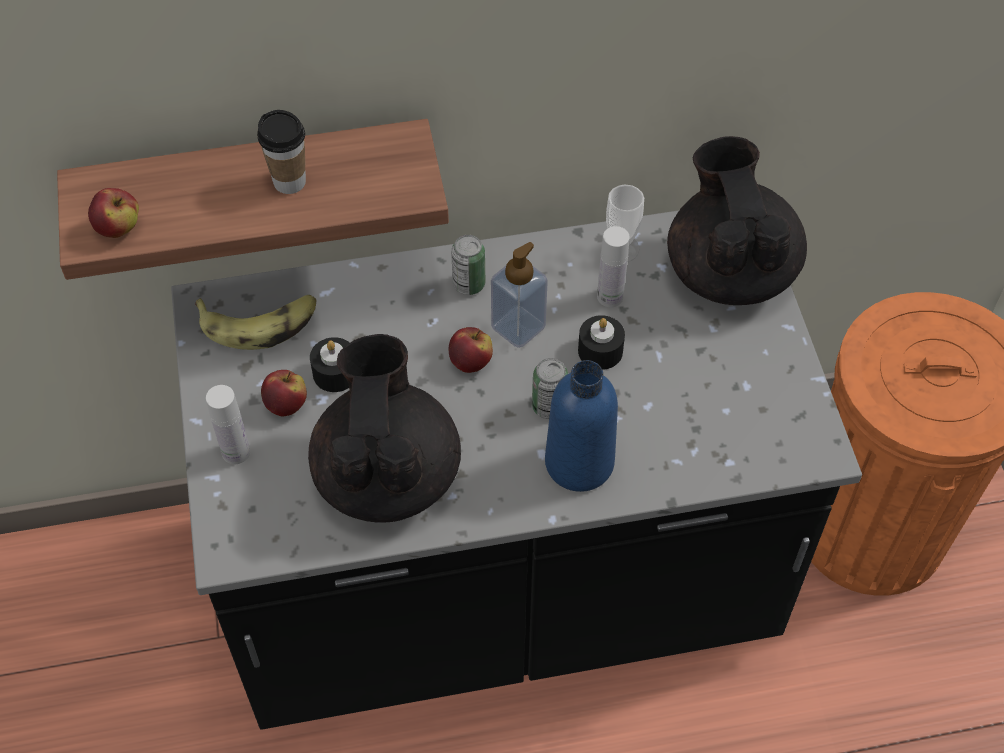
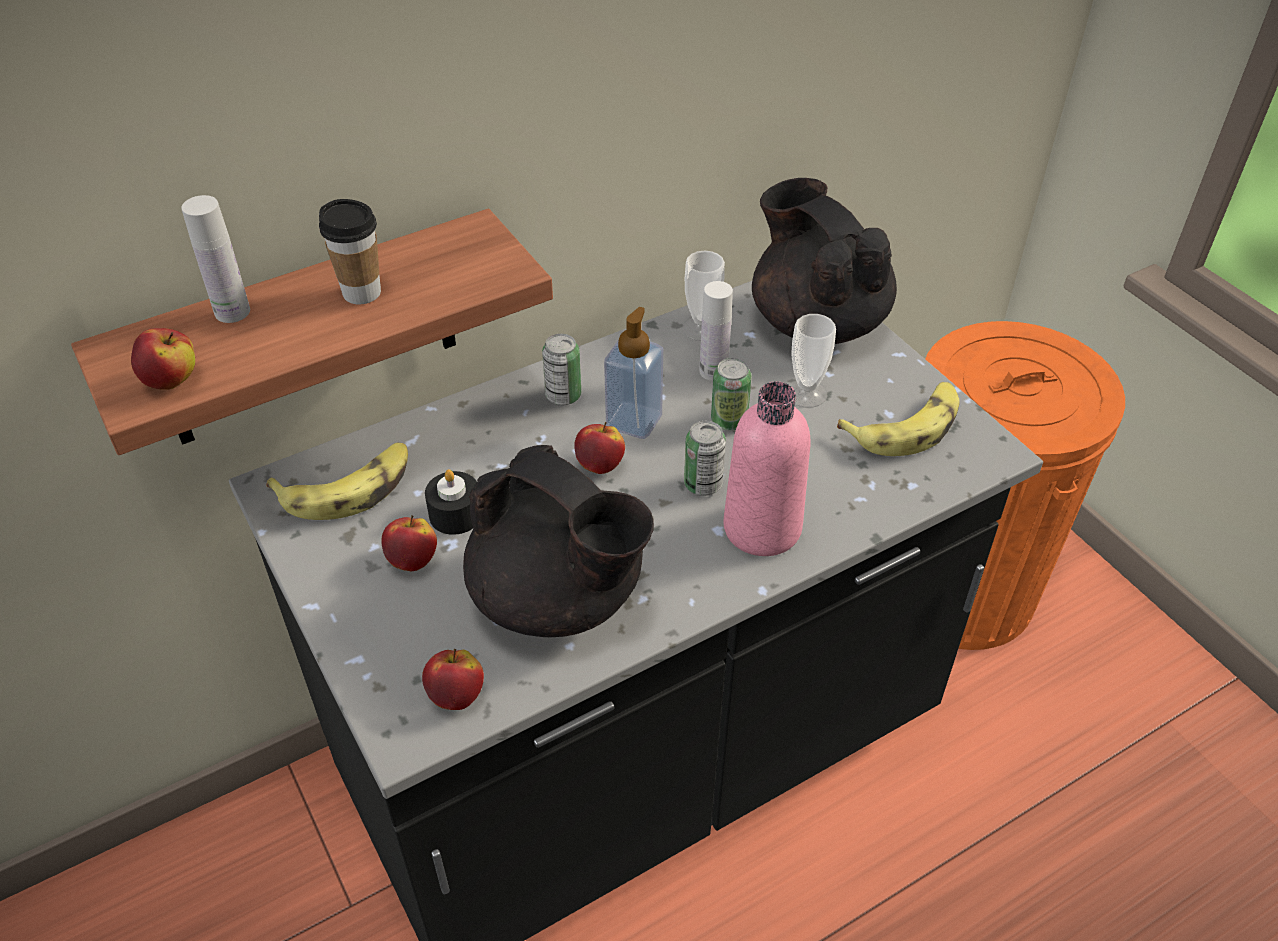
camera: 20 degrees left, 10 degrees down
white bottle [206,385,250,464] -> white bottle moved to [181,195,250,323]
black teapot [308,334,461,523] -> black teapot turned 150 degrees clockwise [463,445,654,637]
blue bottle [545,360,618,492] -> pink bottle [723,381,810,556]
black candle [578,315,625,370] -> can [711,358,752,431]
none -> apple [422,649,484,710]
none -> cup [789,314,836,408]
none -> banana [837,382,959,456]

